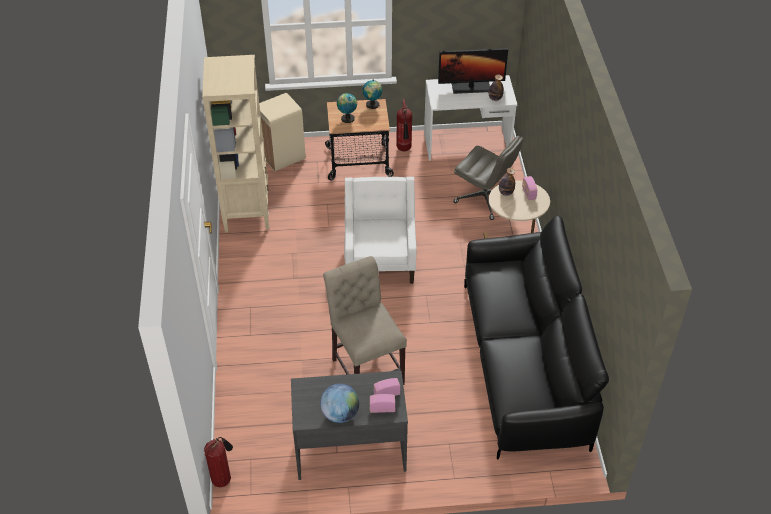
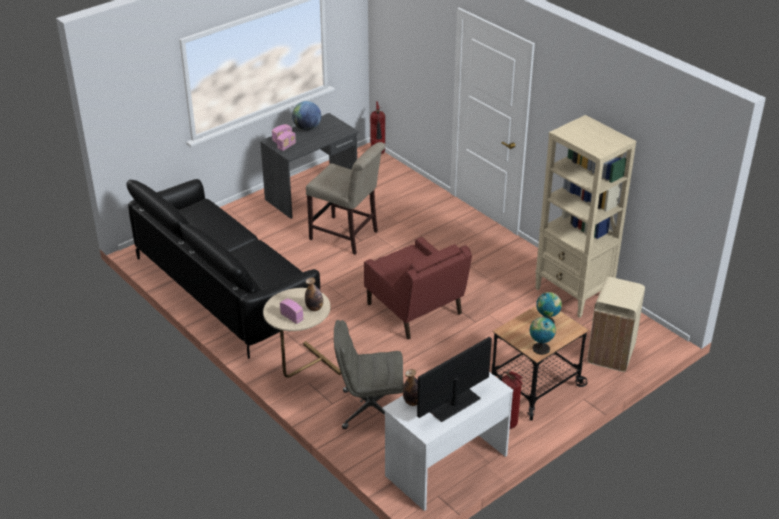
camera: 145 degrees right, 10 degrees down
white armchair [344,177,417,284] -> red armchair [364,237,472,339]

